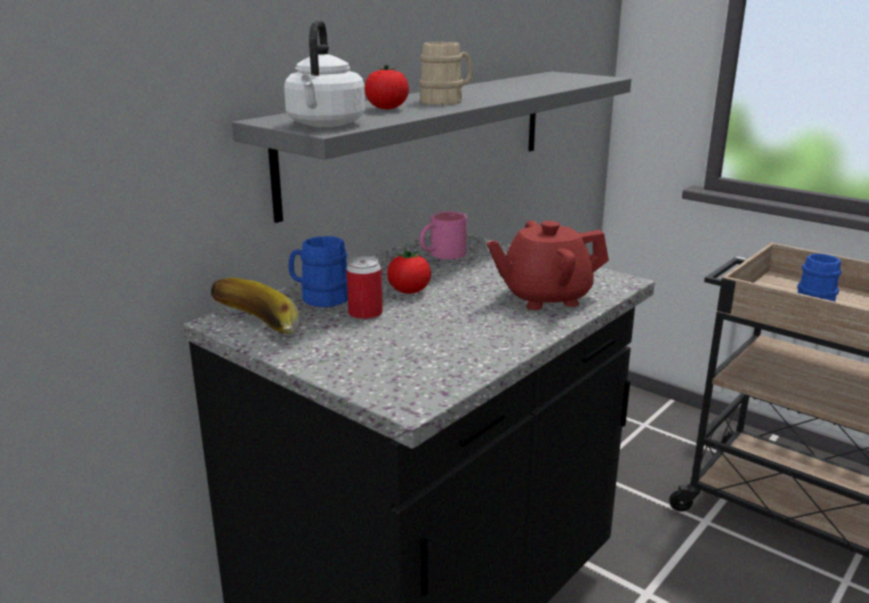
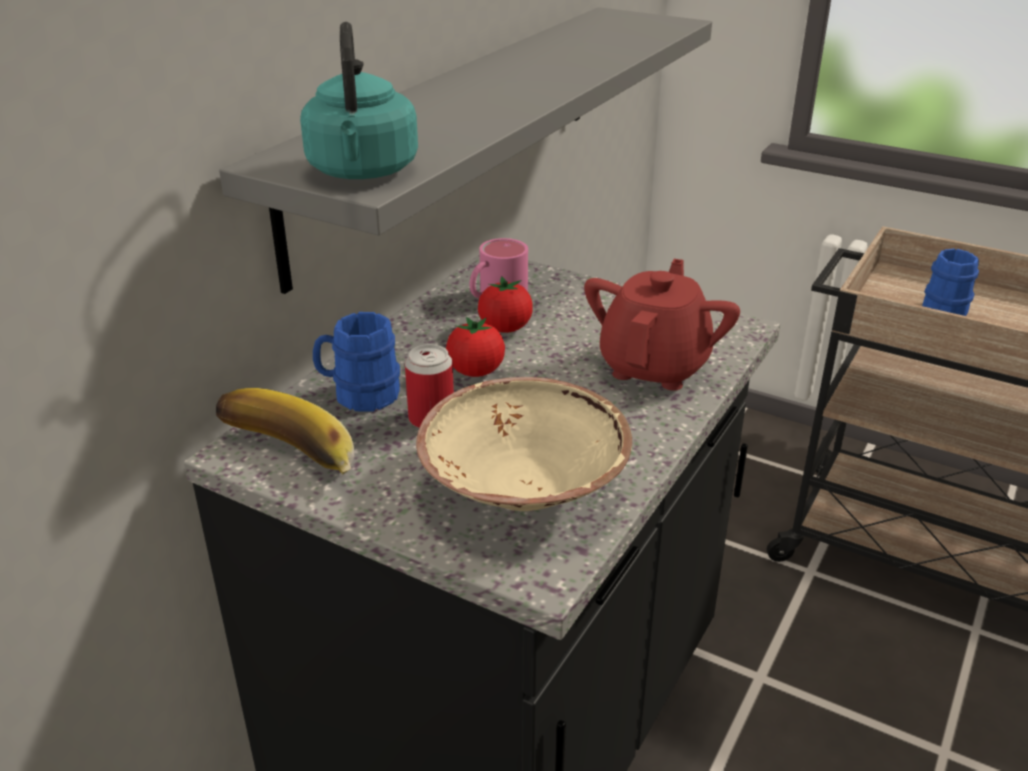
camera: 10 degrees left, 10 degrees up
white kettle [284,20,365,127] -> turquoise kettle [300,22,418,179]
tomato [365,65,409,109] -> tomato moved to [478,276,533,333]
beige mug [419,42,473,105] -> none
red teapot [486,221,609,310] -> red teapot turned 135 degrees clockwise [584,259,740,391]
none -> beige bowl [416,377,632,511]

